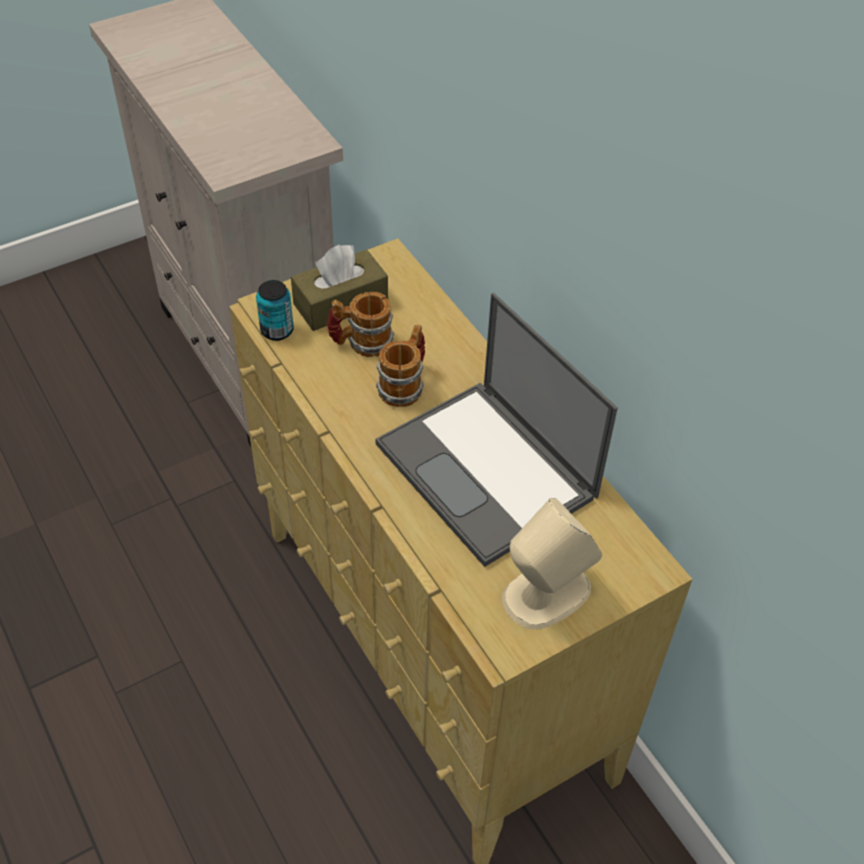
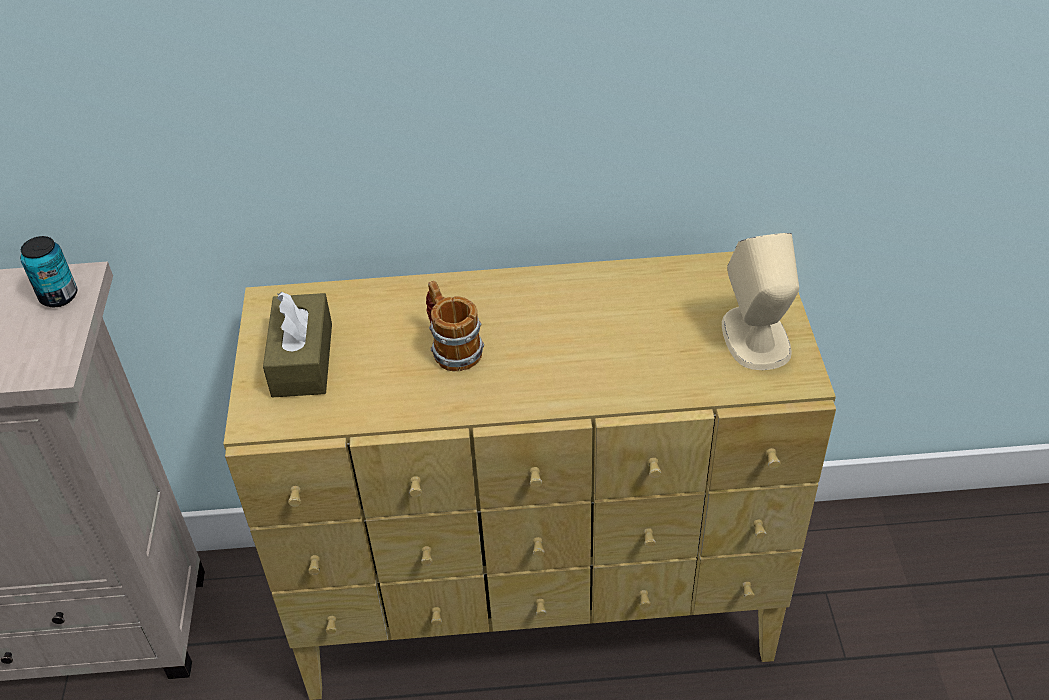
camera: 60 degrees left, 5 degrees down
can [256,280,294,341] -> can moved to [20,236,77,307]
mug [327,292,394,357] -> none
laptop [376,293,618,567] -> none

